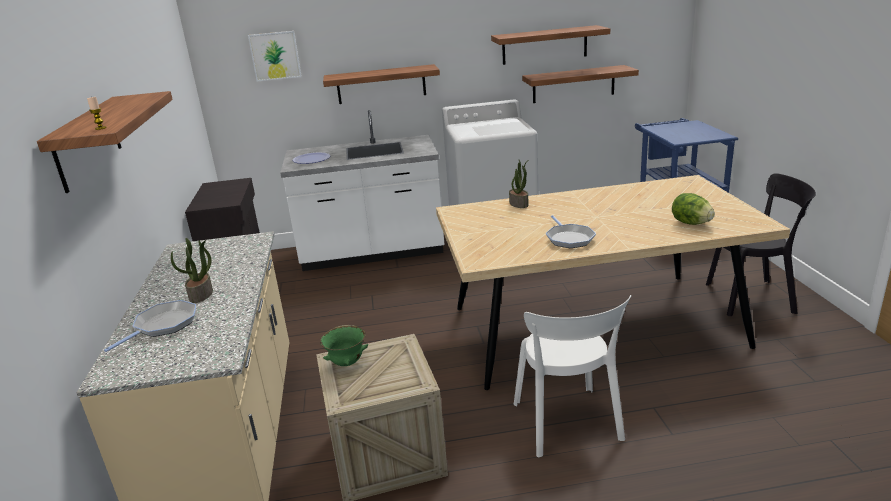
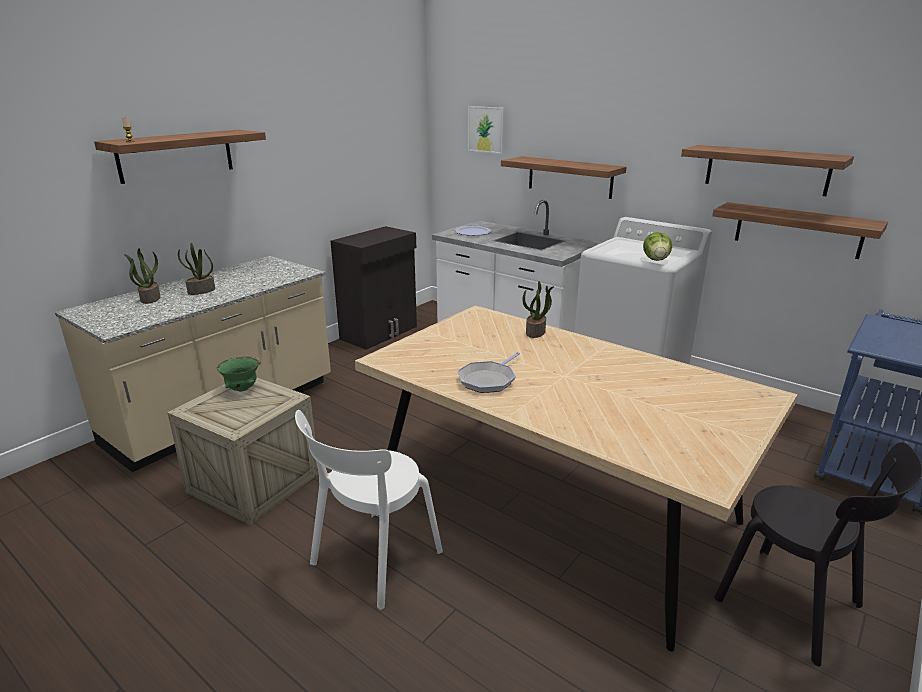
camera: 45 degrees right, 0 degrees up
frying pan [104,300,196,352] -> potted plant [124,248,161,304]
lettuce [672,193,715,225] -> lettuce moved to [643,232,672,261]

